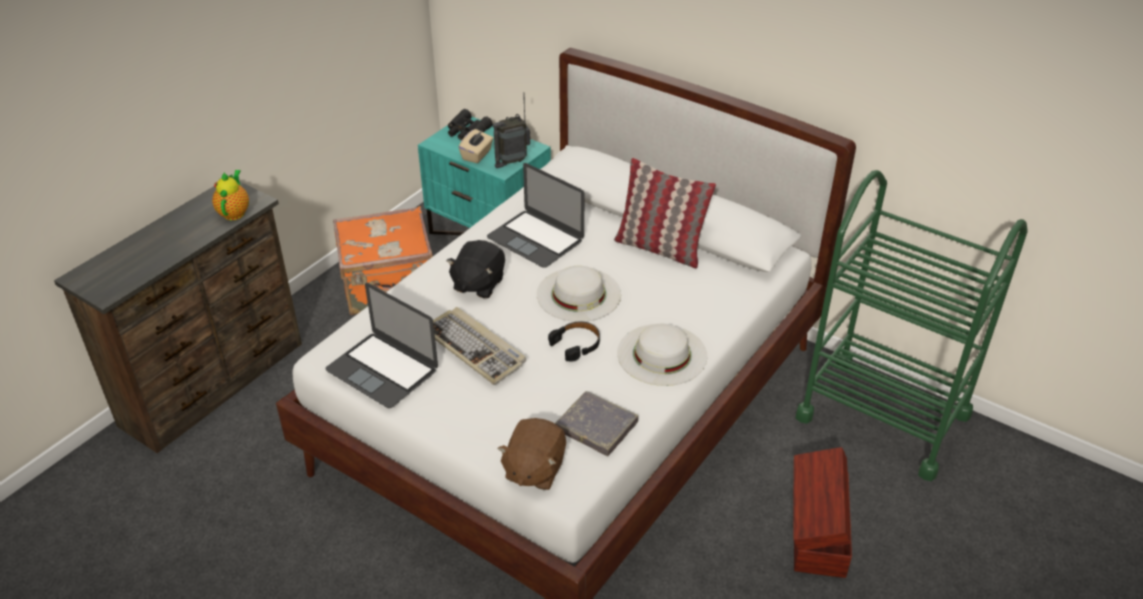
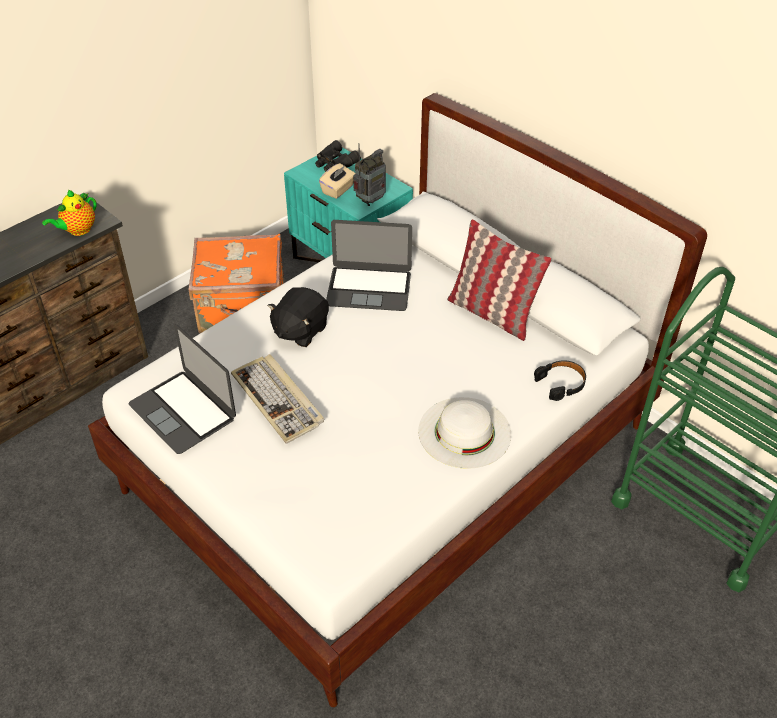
camera: 10 degrees right, 5 degrees up
teapot [212,170,249,220] -> teapot turned 150 degrees counterclockwise [42,190,97,236]
laptop [487,163,585,268] -> laptop turned 45 degrees counterclockwise [326,220,412,311]
radio [493,92,530,168] -> radio turned 150 degrees clockwise [353,144,386,206]
brown plush toy [497,418,566,490] -> none
white hat [537,266,621,322] -> none
black headphones [548,322,600,362] -> black headphones moved to [534,360,586,401]
grey book [555,391,638,456] -> none
brown storage box [793,447,852,578] -> none

